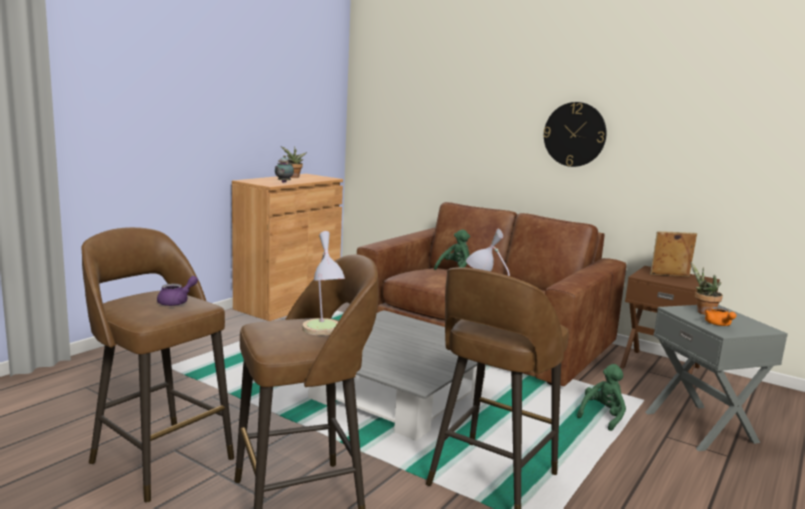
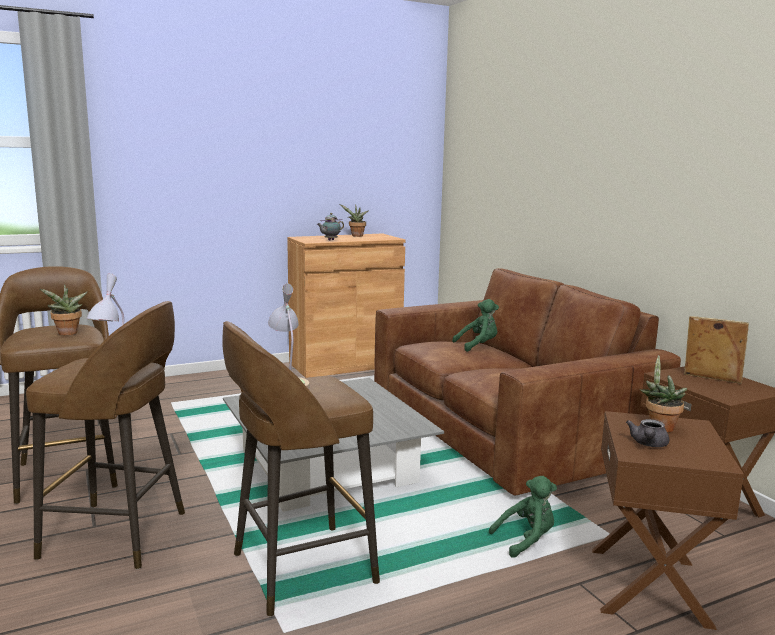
camera: 30 degrees right, 0 degrees up
purple teapot [157,276,198,306] -> potted plant [40,284,87,335]
wall clock [543,102,607,167] -> none
grey side table [645,305,788,451] -> brown side table [592,411,744,630]
orange teapot [705,307,736,326] -> grey teapot [626,419,669,447]

